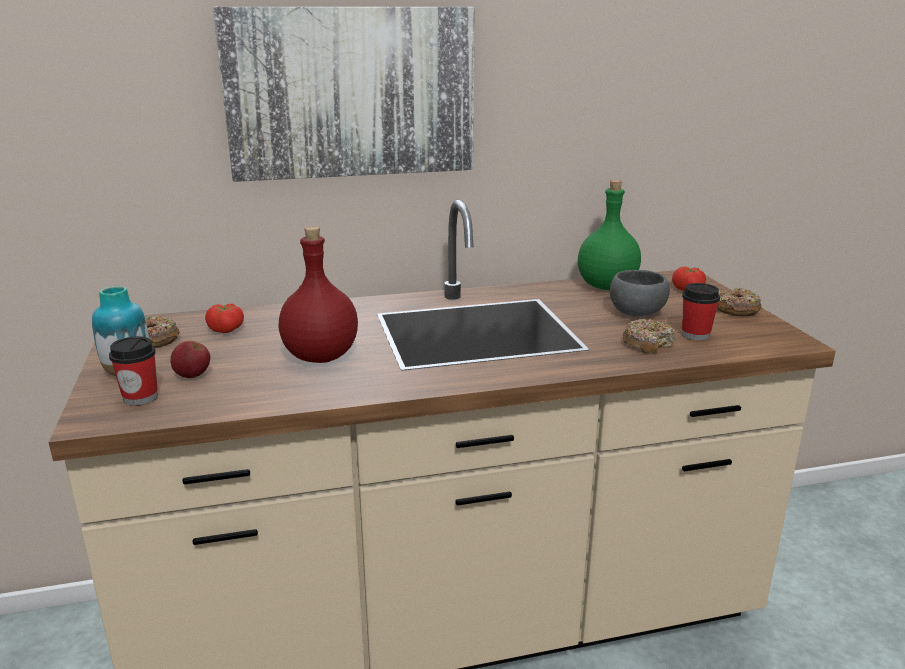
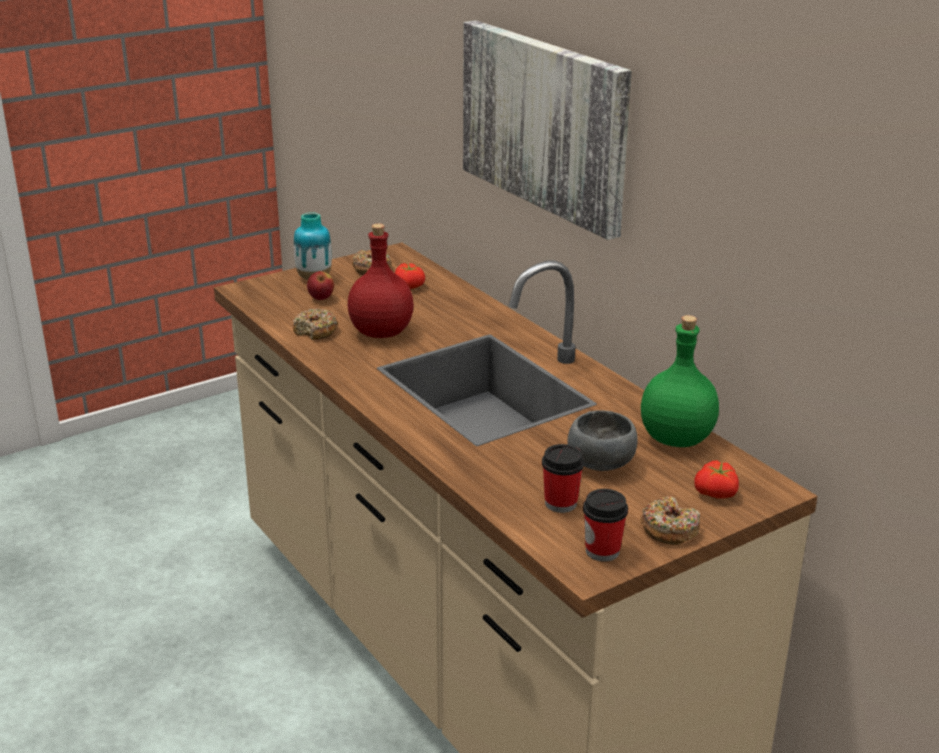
camera: 70 degrees right, 5 degrees up
cup [109,336,158,406] -> cup moved to [583,489,628,562]
donut [623,319,676,354] -> donut moved to [293,308,338,340]

